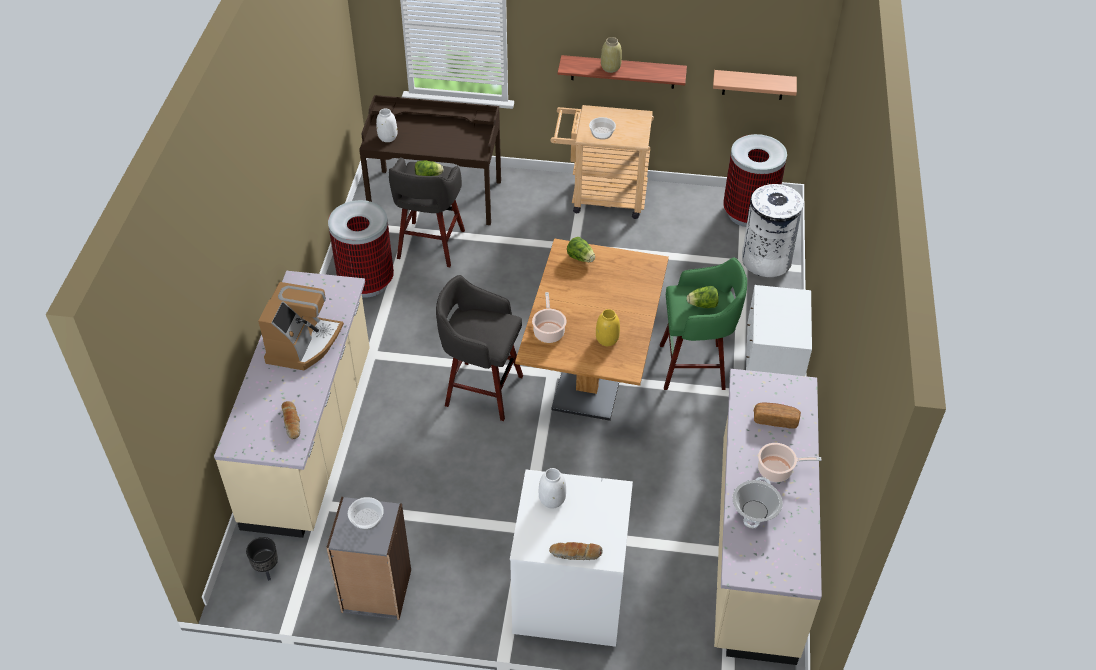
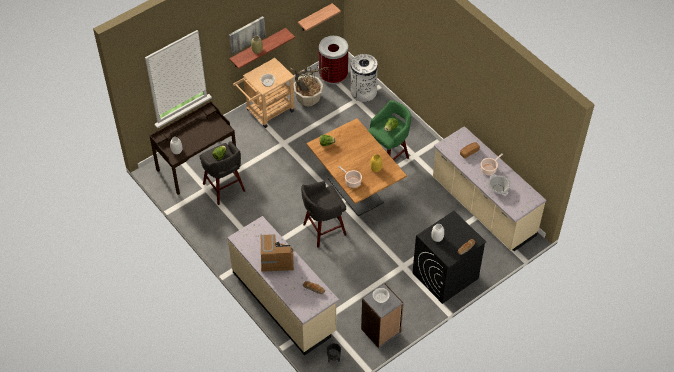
camera: 45 degrees left, 5 degrees up
coffee machine [258,282,344,370] -> coffee machine turned 60 degrees counterclockwise [261,234,294,272]
trash can [328,200,394,298] -> none
white washing machine [510,470,633,647] -> black washing machine [412,211,486,304]
white nightstand [746,285,812,376] -> none
none -> picture [229,16,266,55]
none -> potted plant [288,64,328,107]

